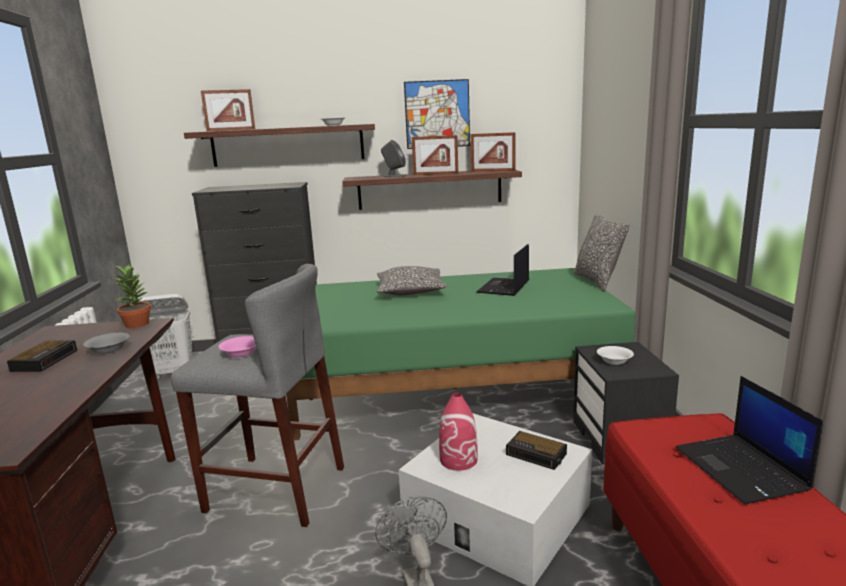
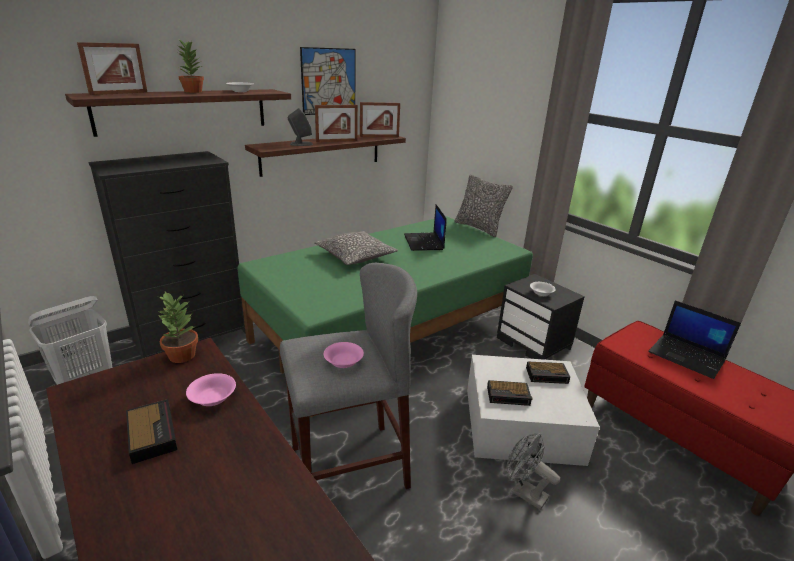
camera: 35 degrees left, 10 degrees up
grey bowl [83,333,129,354] -> pink bowl [186,373,236,406]
red vase [439,393,478,471] -> alarm clock [487,380,532,406]
none -> potted plant [178,40,204,93]

